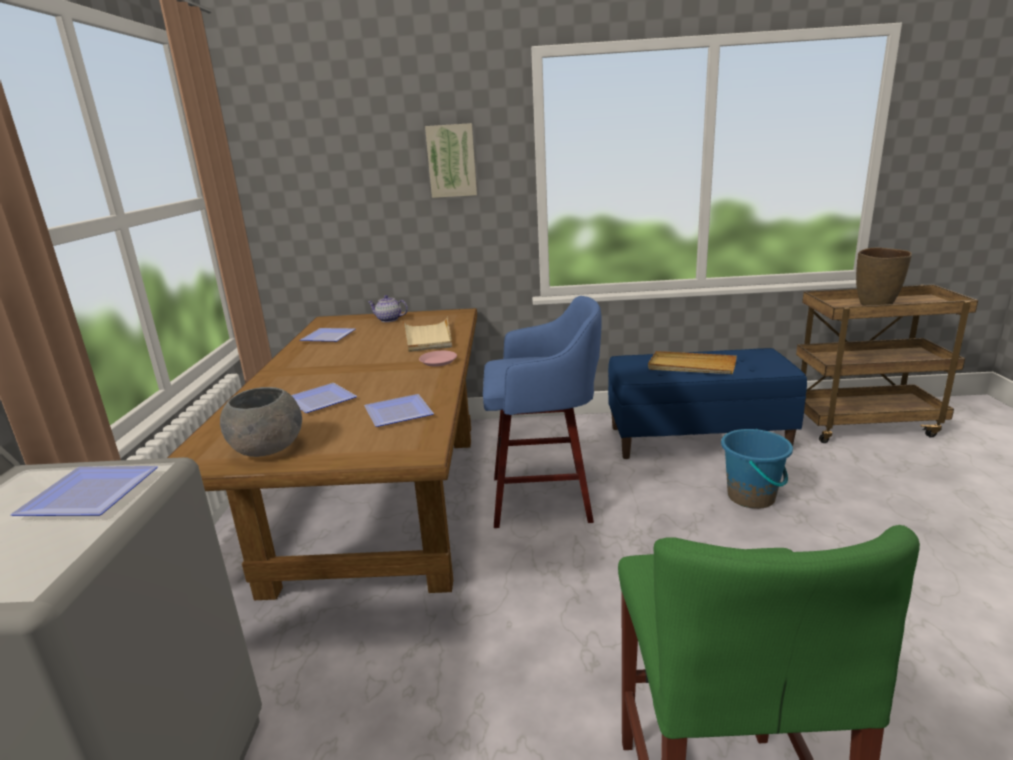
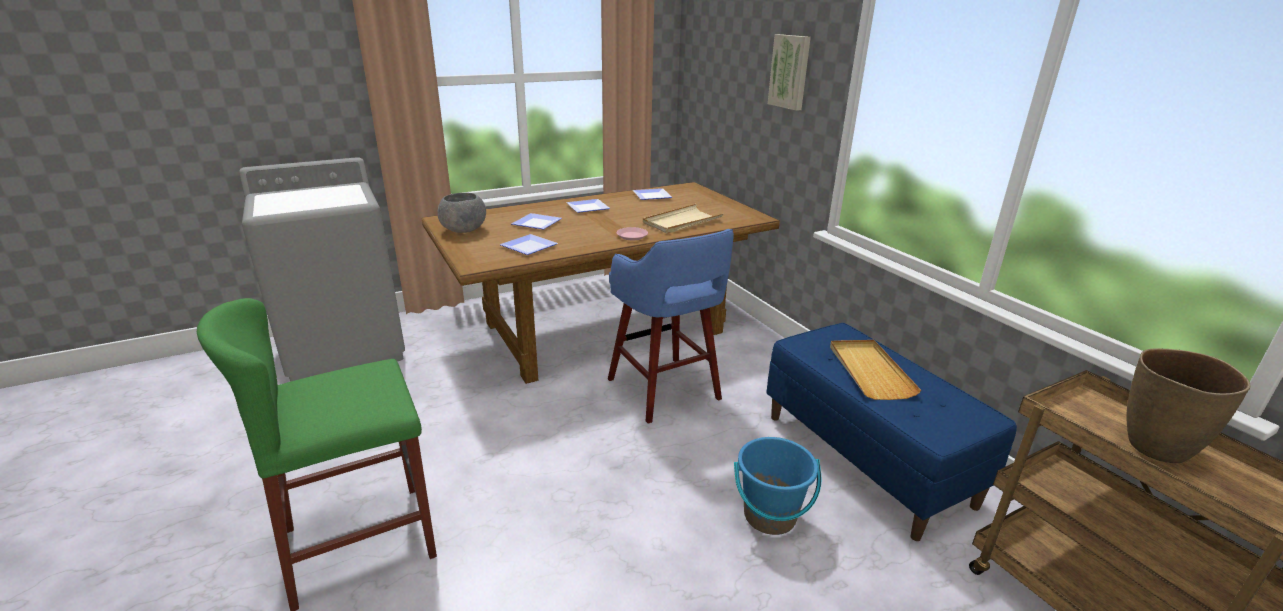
camera: 60 degrees right, 5 degrees up
plate [10,466,158,516] -> plate moved to [566,199,610,213]
teapot [368,295,408,322] -> none

